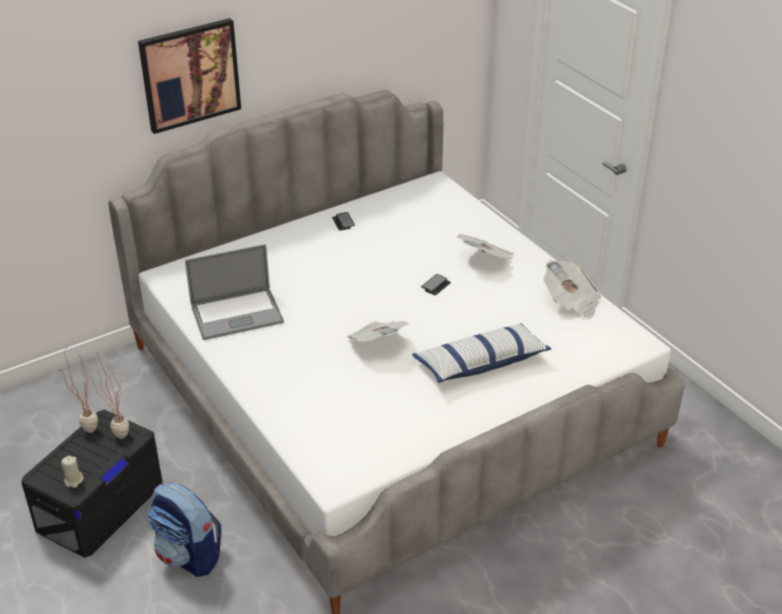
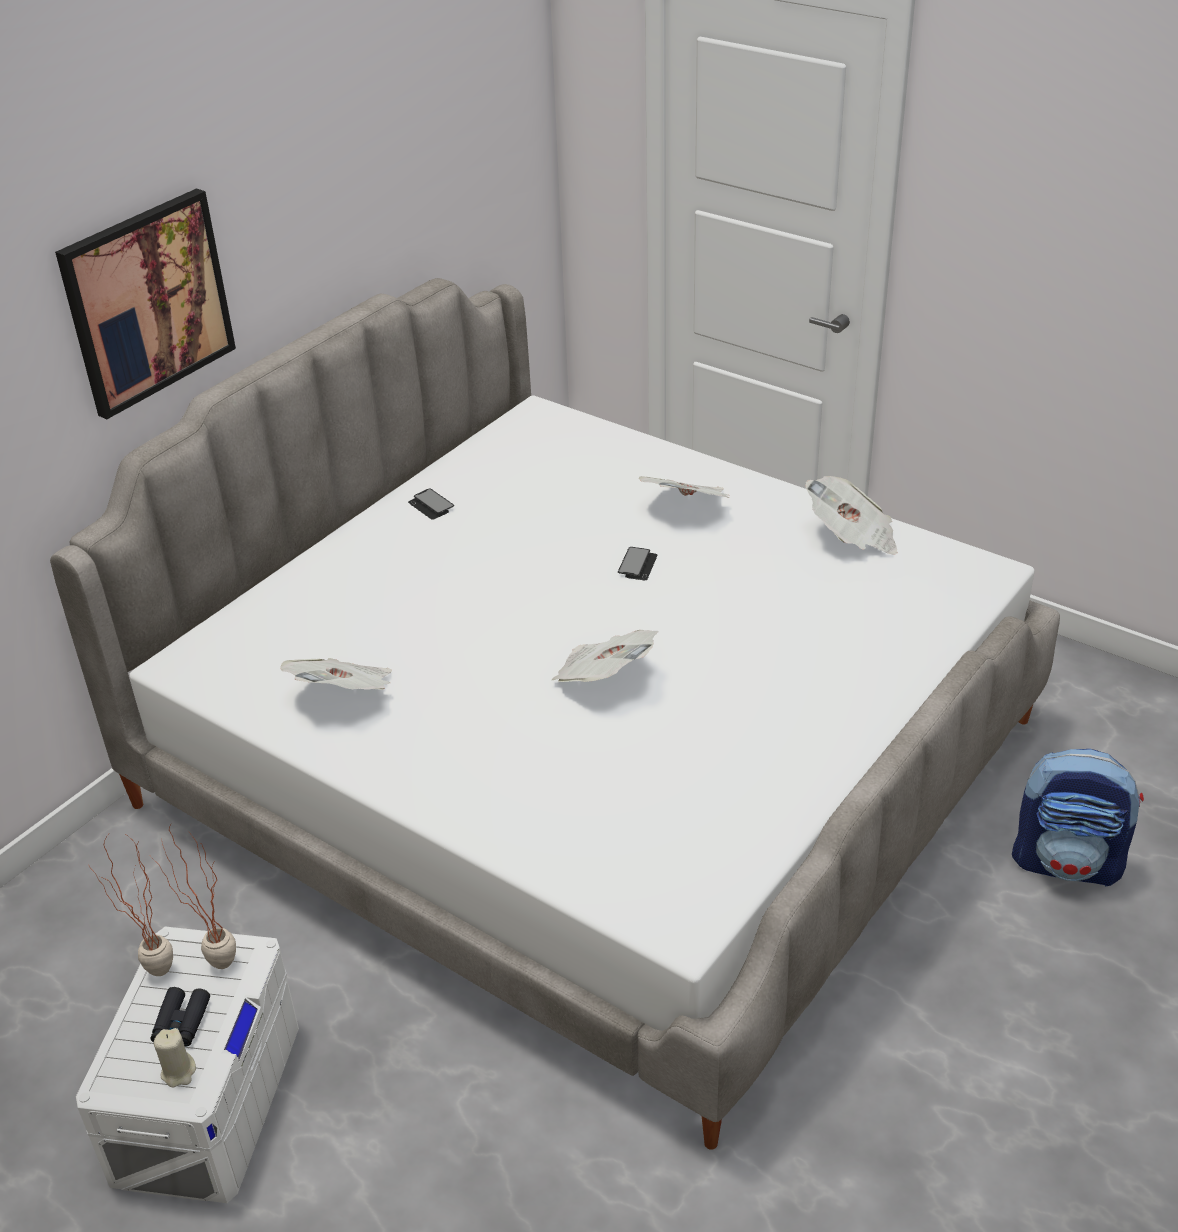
camera: 20 degrees left, 0 degrees up
black storage box [21,409,162,558] -> white storage box [76,927,299,1203]
backpack [148,482,222,577] -> backpack moved to [1012,749,1144,887]
laptop [185,244,284,340] -> newspaper [280,658,392,690]
pillow [412,323,552,383] -> none
none -> black binoculars [150,987,210,1046]

